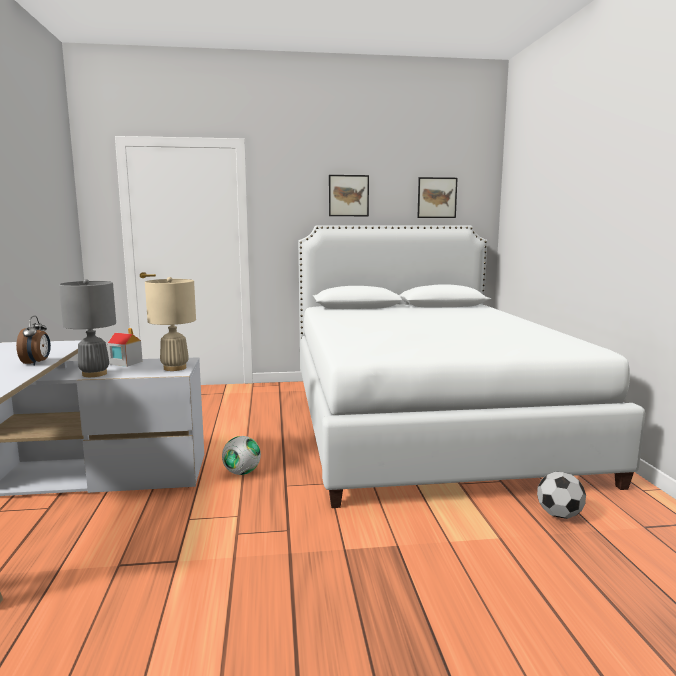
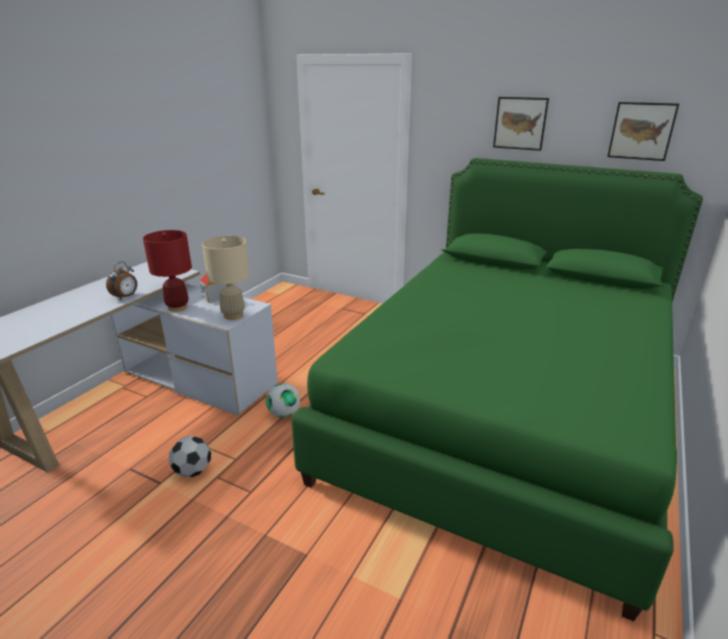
camera: 35 degrees right, 15 degrees up
grey table lamp [59,279,116,377] -> red table lamp [143,230,192,312]
white bed [298,225,645,508] -> green bed [291,158,703,621]
football [537,472,586,519] -> football moved to [169,436,211,477]

